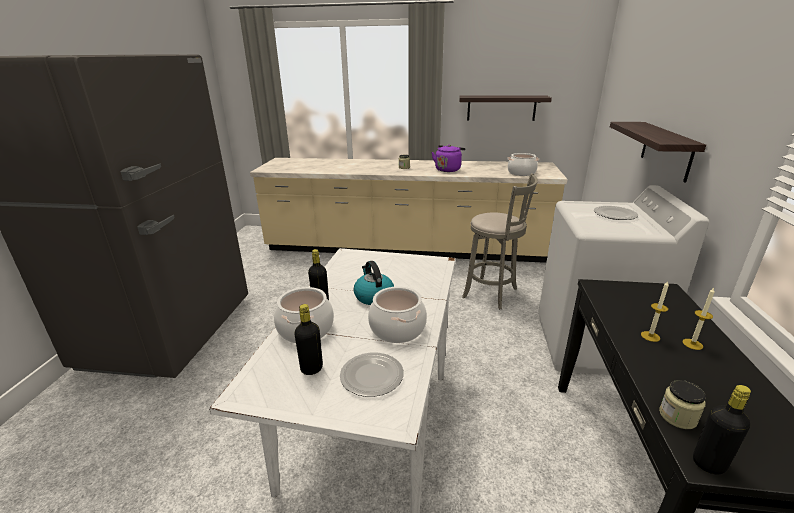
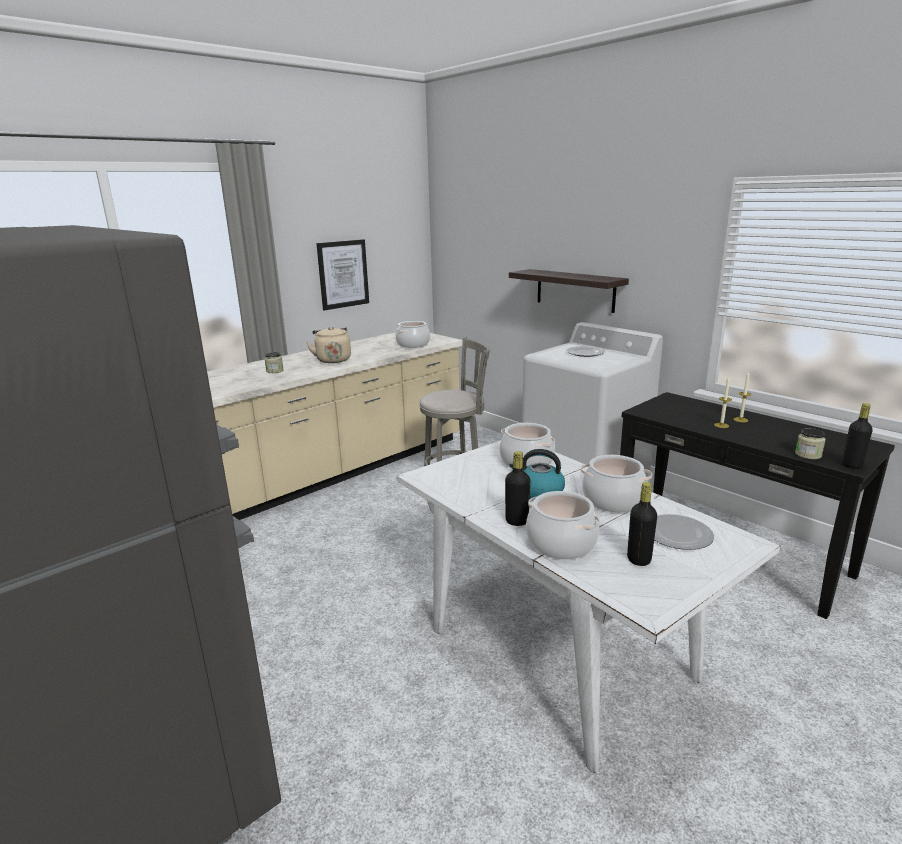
camera: 50 degrees left, 5 degrees down
purple kettle [431,145,465,172] -> beige kettle [306,327,351,363]
shelf [459,95,552,121] -> picture [316,239,369,311]
none -> cooking pot [499,423,555,468]

